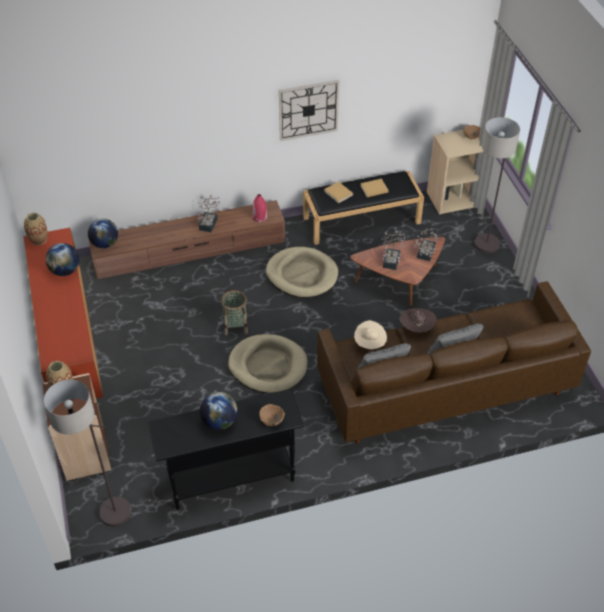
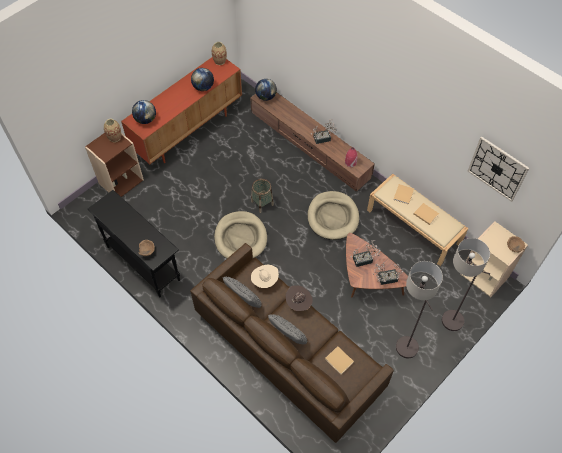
camera: 60 degrees right, 10 degrees up
grey floor lamp [44,380,131,527] -> grey floor lamp moved to [396,261,443,358]
globe [200,392,238,430] -> globe moved to [132,100,156,124]
wall clock [279,80,339,141] -> wall clock moved to [468,137,529,202]
black bench [303,171,424,245] -> beige bench [367,174,468,266]
none -> beige book [325,346,354,374]

